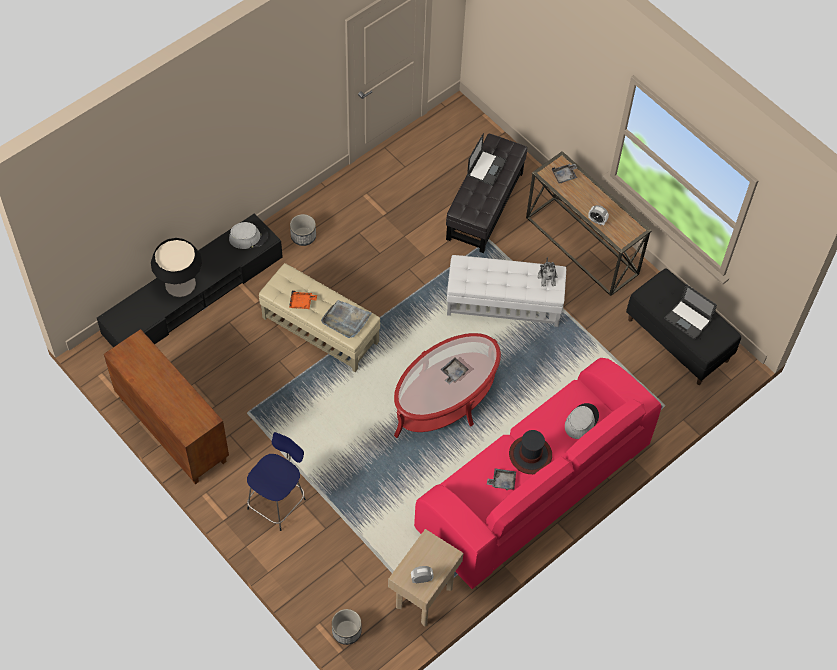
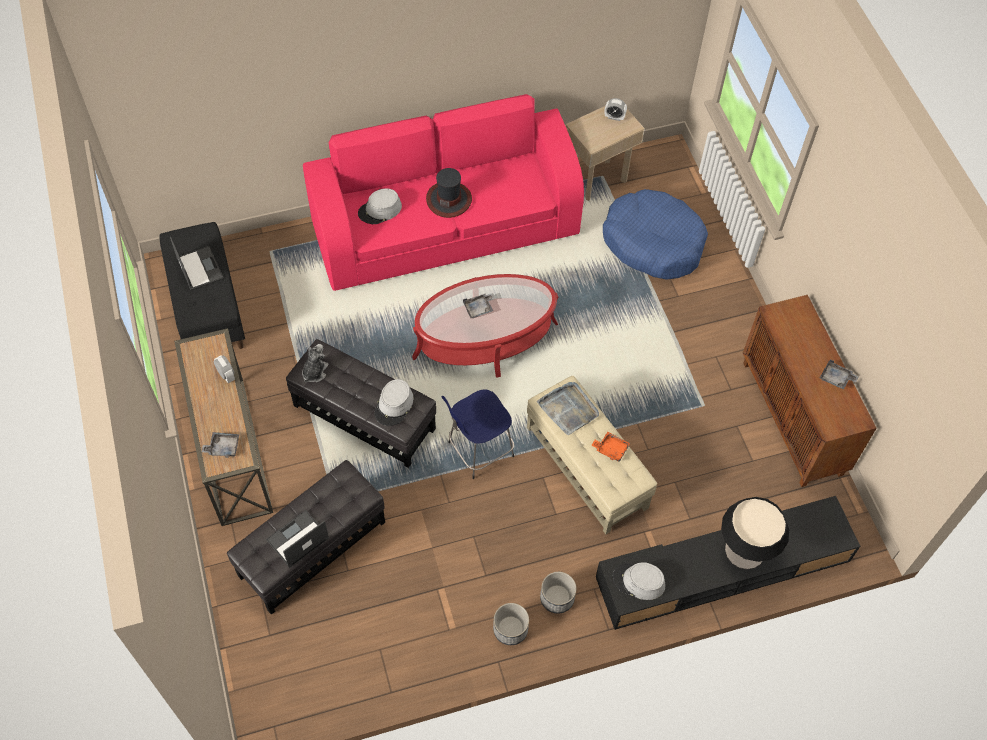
camera: 155 degrees left, 0 degrees up
blue stool [247,432,306,531] -> blue stool moved to [442,389,514,479]
planter [332,609,361,645] -> planter moved to [493,603,529,645]
white ottoman [447,255,566,327] -> black ottoman [286,339,436,468]
grey tray [487,469,516,490] -> grey tray moved to [820,359,858,390]
none -> grey hat [374,379,413,426]
none -> blue dog bed [603,189,708,280]

